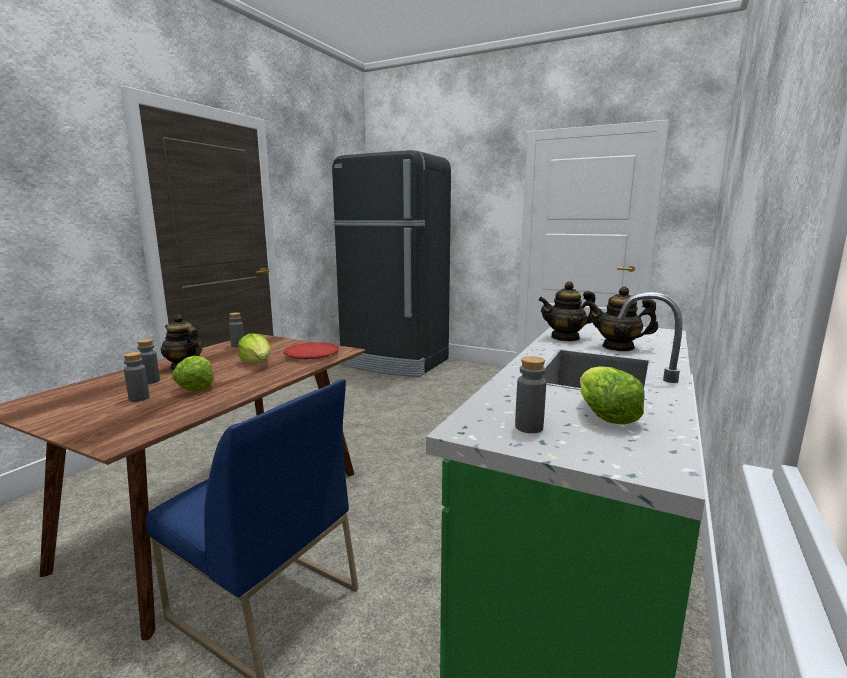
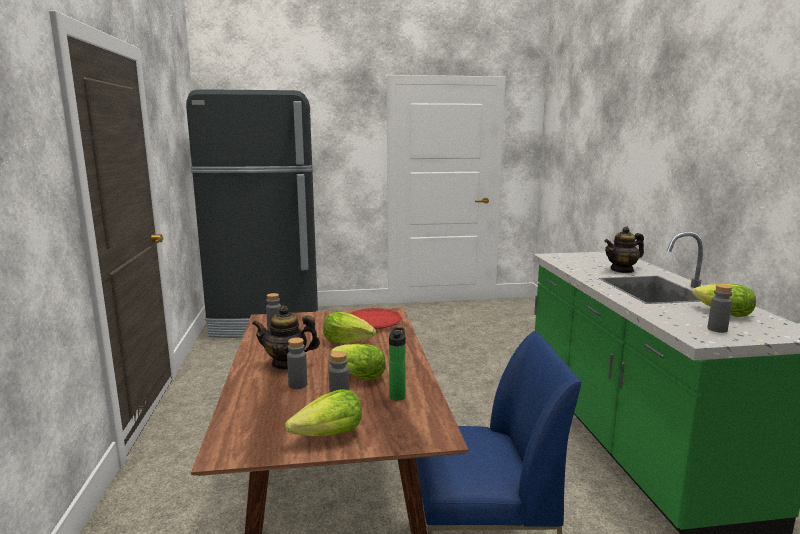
camera: 35 degrees left, 0 degrees up
teapot [539,281,596,341] -> none
none -> lettuce [285,389,362,436]
none -> bottle [389,327,406,401]

